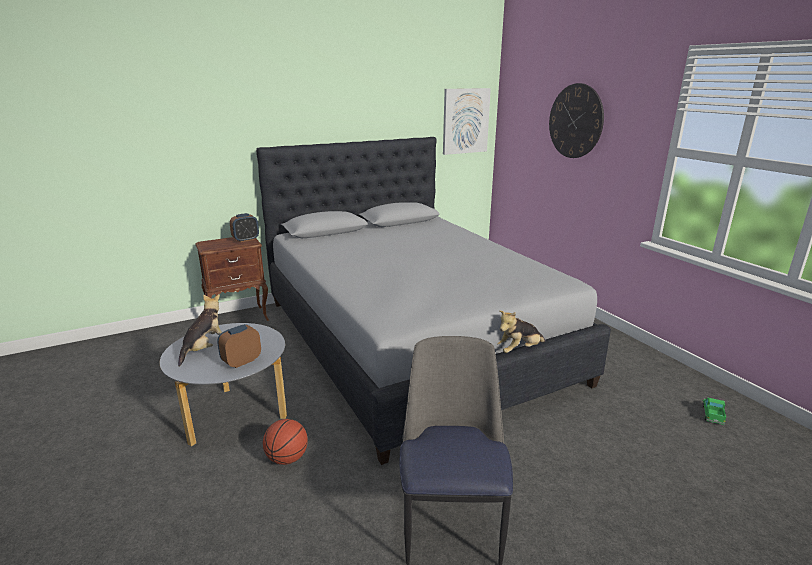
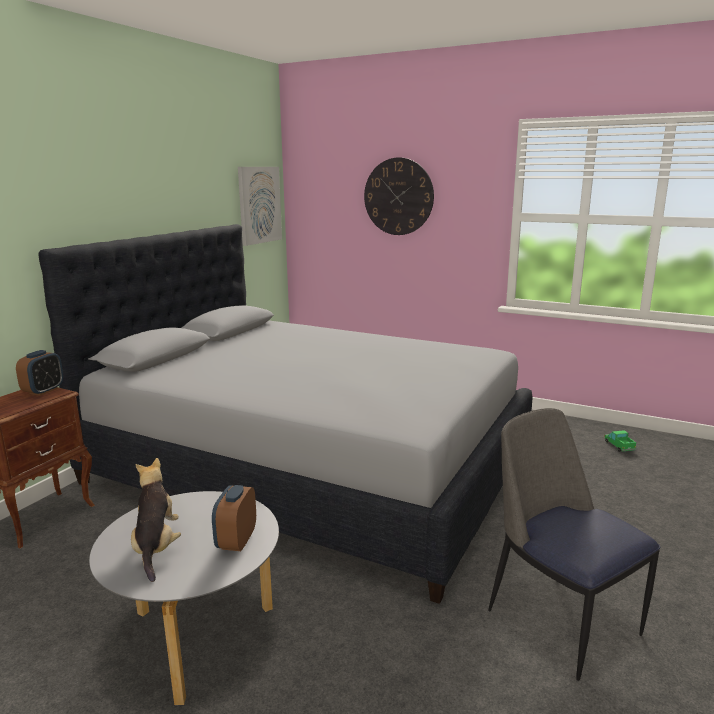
camera: 35 degrees left, 5 degrees down
basketball [263,419,308,465] -> none
plush toy [498,310,546,353] -> none

